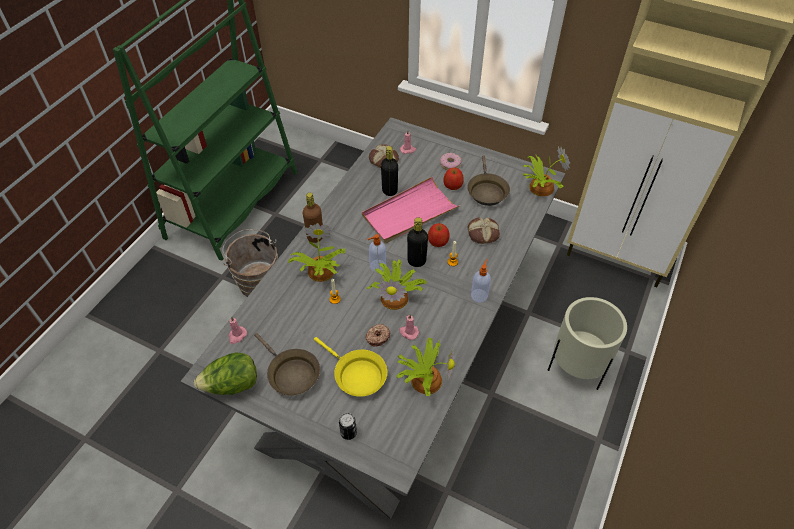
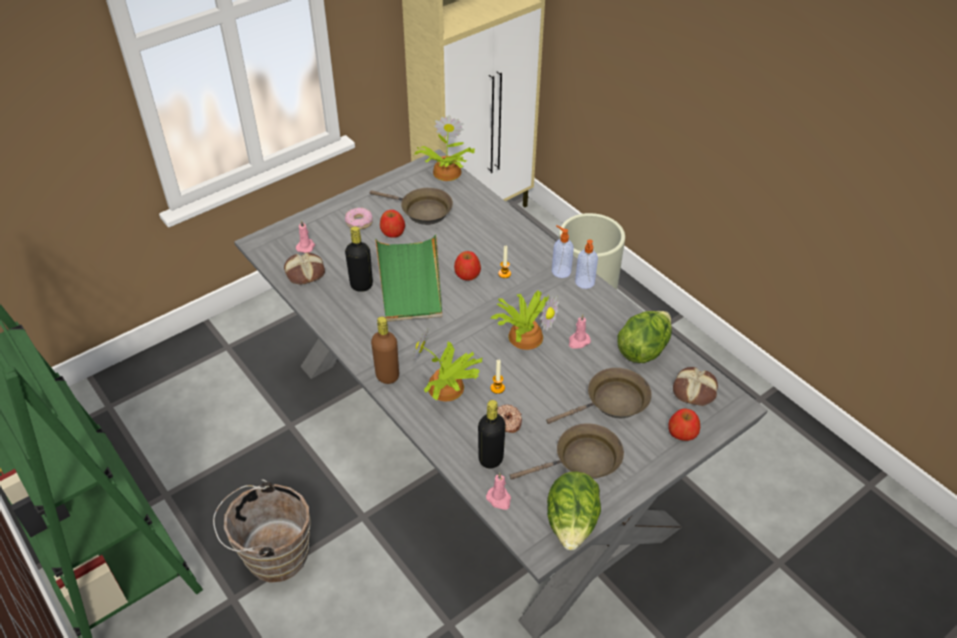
camera: 65 degrees left, 5 degrees down
yellow frying pan [314,337,387,397] -> brown frying pan [546,368,652,424]
can [339,413,357,440] -> apple [668,408,700,441]
pink tray [362,177,460,243] -> green tray [375,234,442,322]
donut [366,324,390,347] -> donut moved to [497,405,522,433]
soap dispenser [367,234,386,272] -> soap dispenser moved to [575,239,598,289]
potted plant [397,337,455,396] -> lettuce [618,311,672,363]
black bottle [407,217,428,267] -> black bottle moved to [478,400,506,469]
bread [468,217,500,244] -> bread moved to [673,367,718,406]

